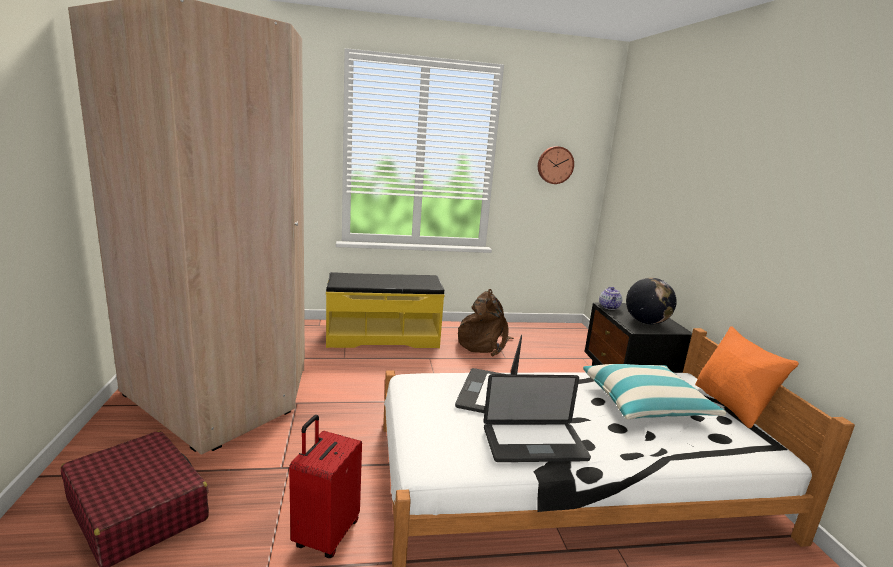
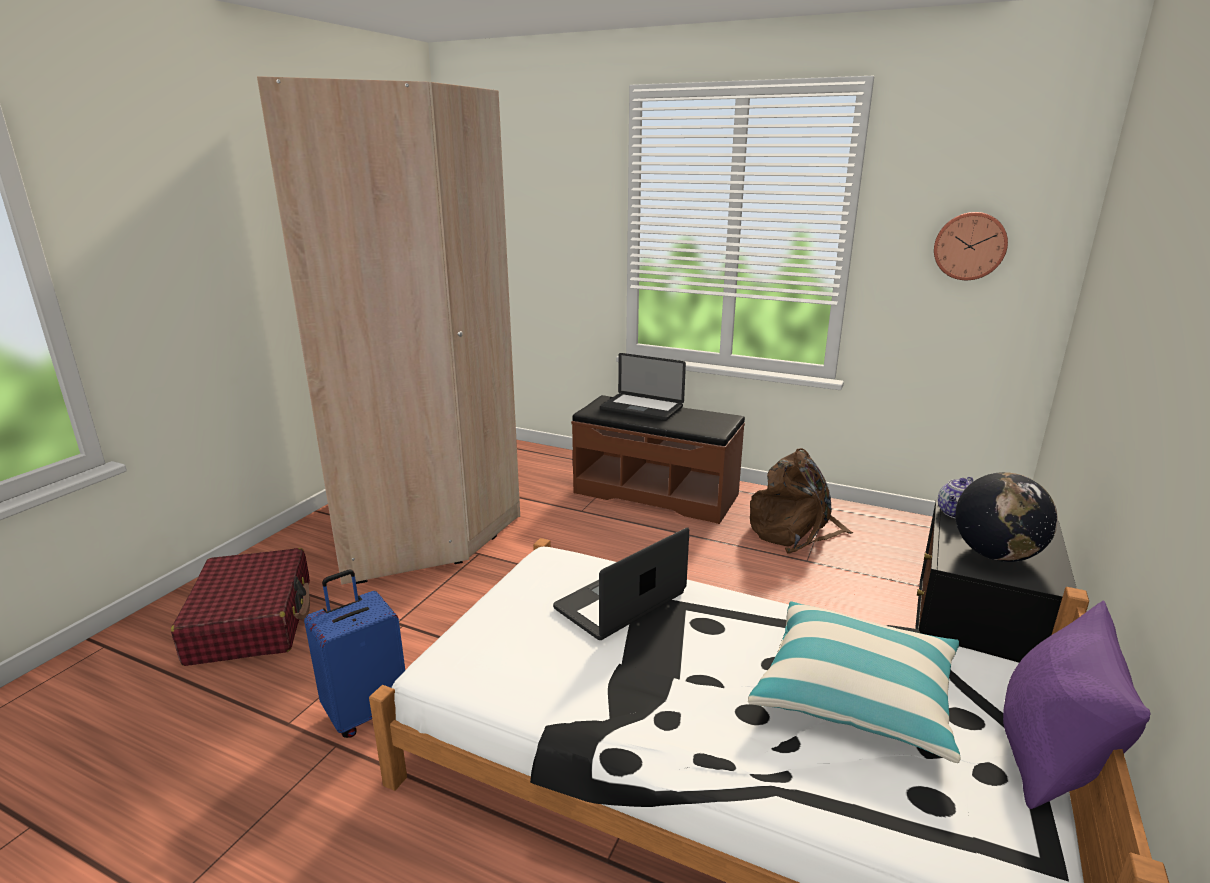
camera: 35 degrees right, 5 degrees up
red suitcase [289,415,362,558] -> blue suitcase [304,570,405,738]
yellow bench [326,272,445,348] -> brown bench [571,395,745,524]
laptop [483,374,591,462] -> laptop moved to [600,353,686,420]
orange pillow [695,326,799,428] -> purple pillow [1003,600,1151,809]

